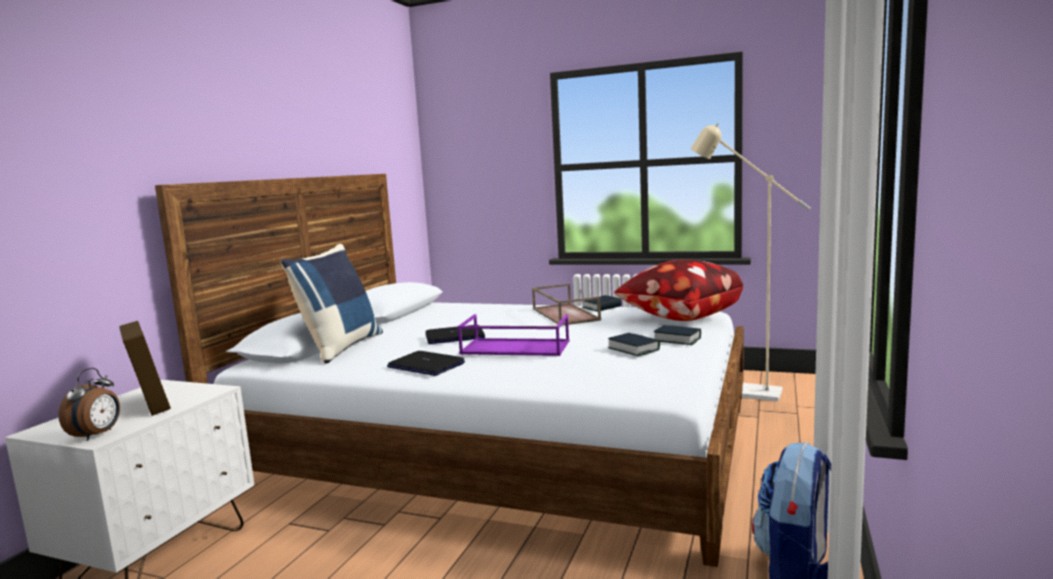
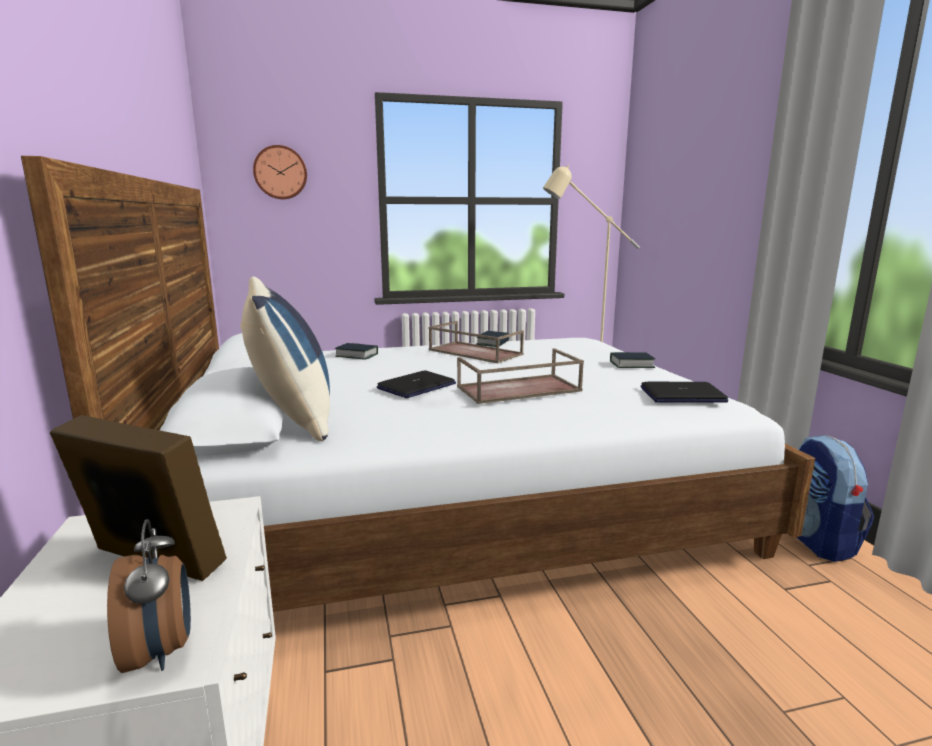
camera: 35 degrees left, 5 degrees up
laptop [387,351,465,376] -> laptop moved to [641,382,728,403]
purple tray [457,314,570,356] -> brown tray [457,348,584,404]
book [608,333,660,356] -> book moved to [335,343,378,360]
pillow [614,260,744,321] -> none
none -> wall clock [253,145,307,199]

